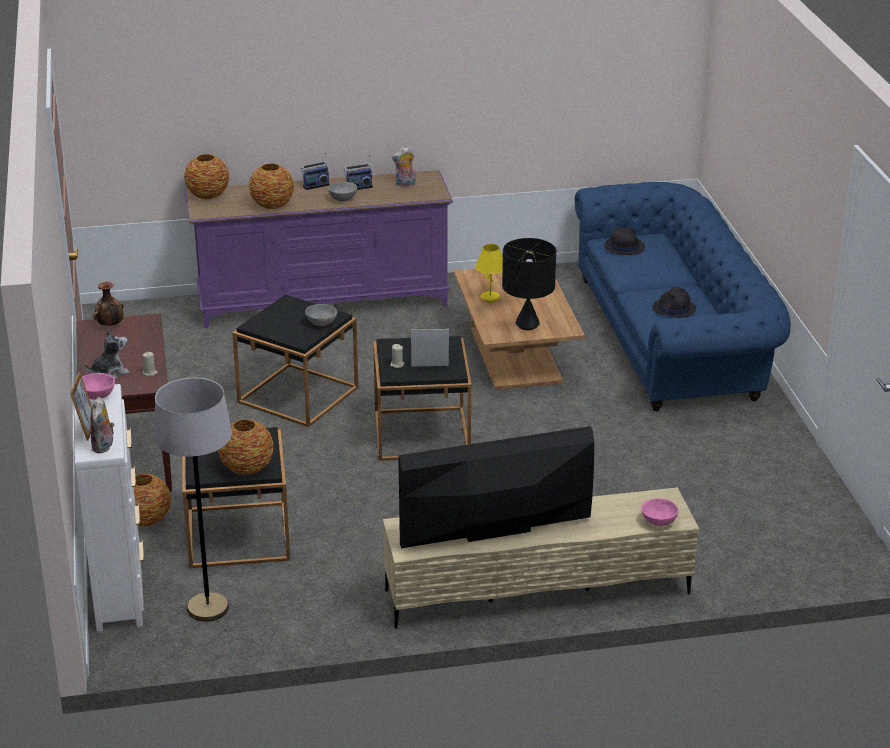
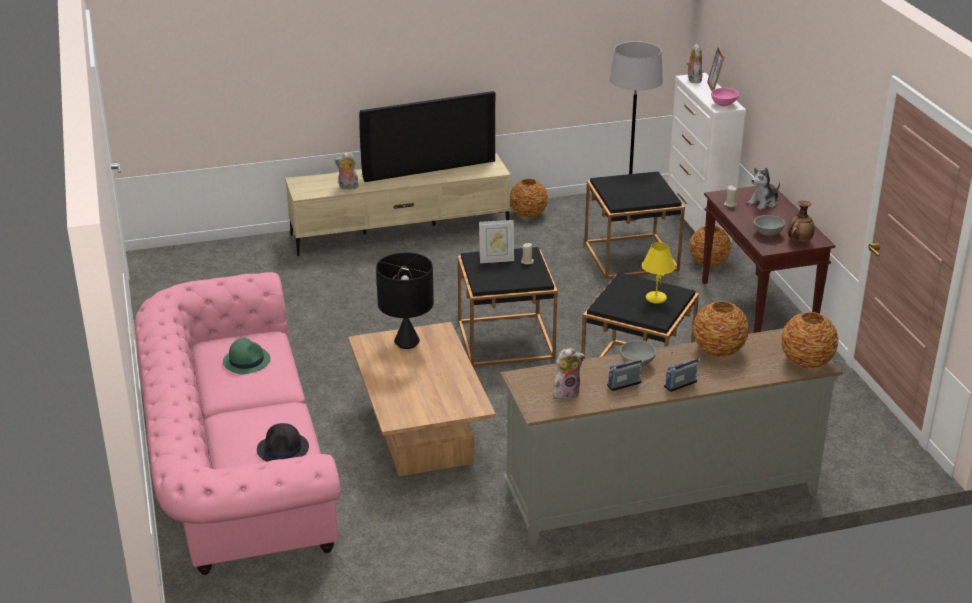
camera: 175 degrees right, 0 degrees up
purple cabinet [185,170,453,328] -> grey cabinet [500,328,843,549]
vase [218,419,274,475] -> vase moved to [510,179,548,218]
grey bowl [305,304,337,326] -> grey bowl moved to [754,215,785,236]
yellow table lamp [475,244,503,302] -> yellow table lamp moved to [642,242,675,304]
blue sofa [574,182,791,411] -> pink sofa [135,272,341,575]
pink bowl [641,498,679,526] -> none
black hat [653,287,696,318] -> green hat [223,338,270,375]
none -> plush toy [334,152,359,189]

